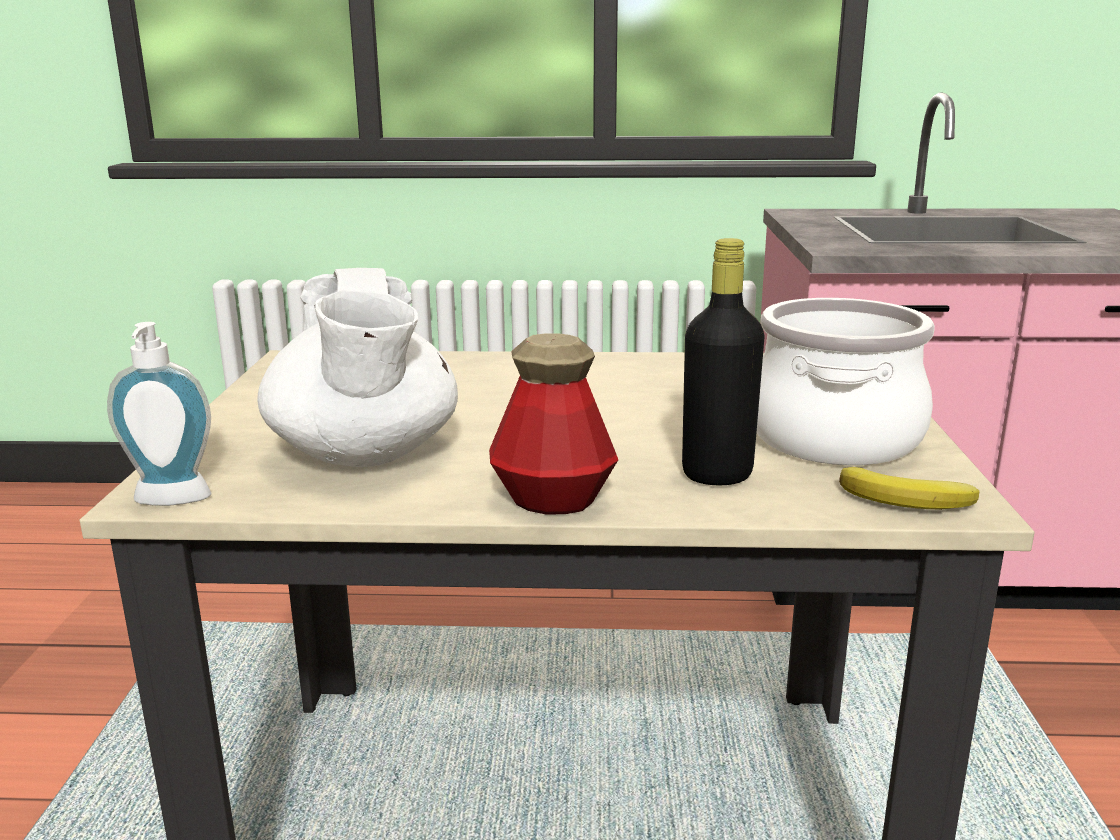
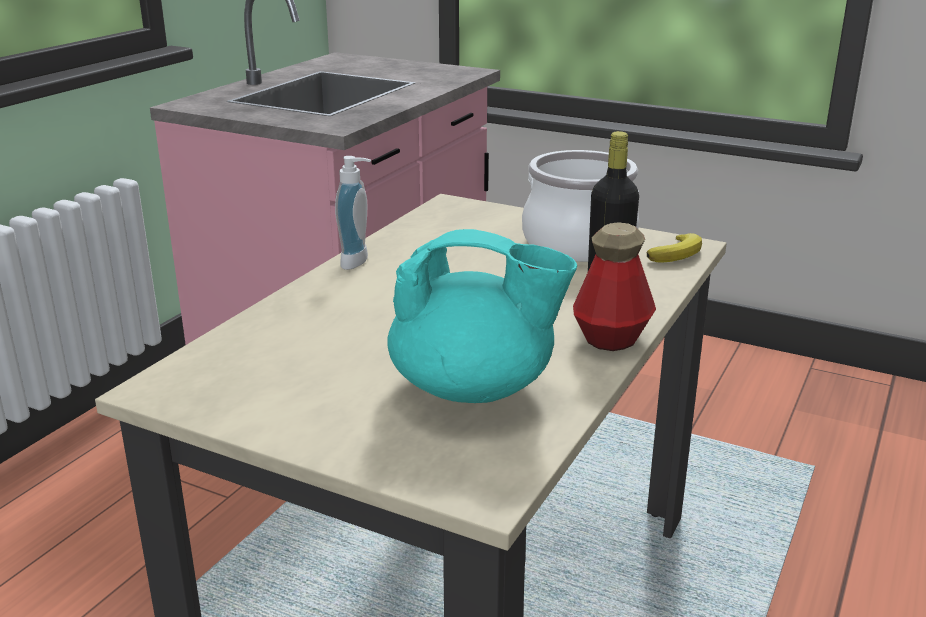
camera: 65 degrees left, 5 degrees up
soap dispenser [107,322,211,506] -> soap dispenser moved to [335,156,371,270]
white teapot [257,268,458,467] -> turquoise teapot [387,229,577,403]

